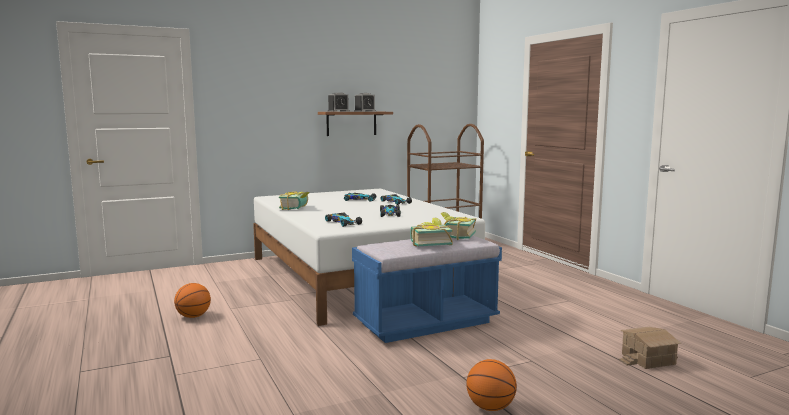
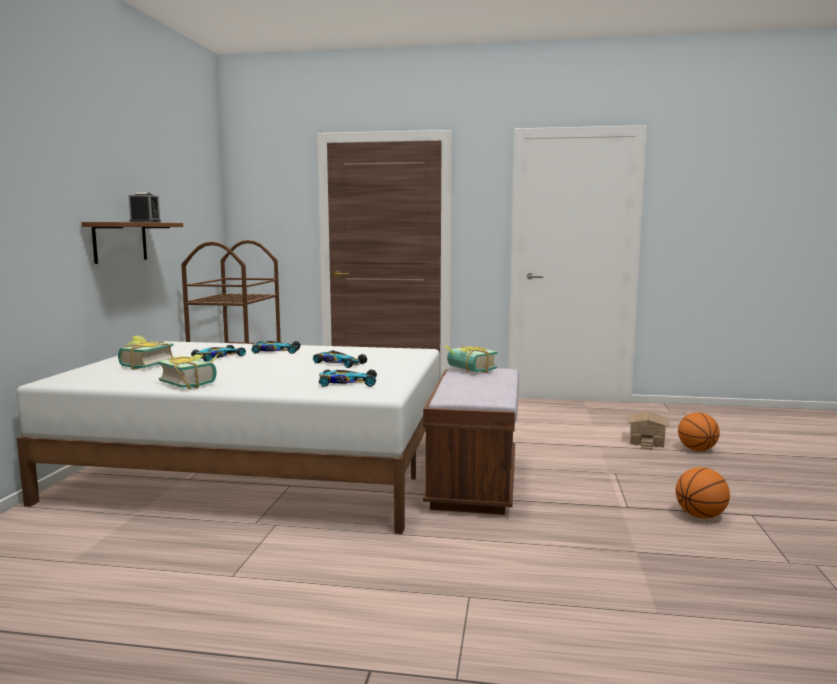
camera: 55 degrees left, 0 degrees up
basketball [174,283,211,318] -> basketball moved to [678,412,720,451]
alarm clock [328,92,350,112] -> none
blue bench [352,236,502,343] -> brown bench [423,367,519,515]
book [410,218,453,246] -> book moved to [118,335,174,370]

